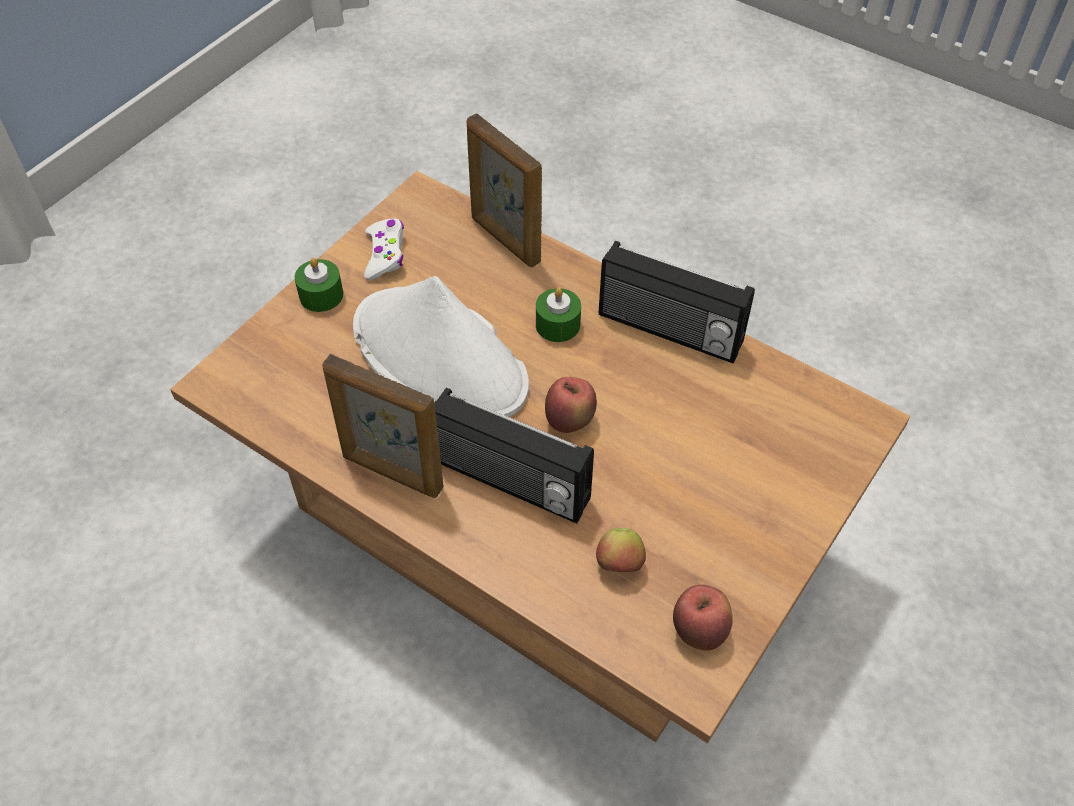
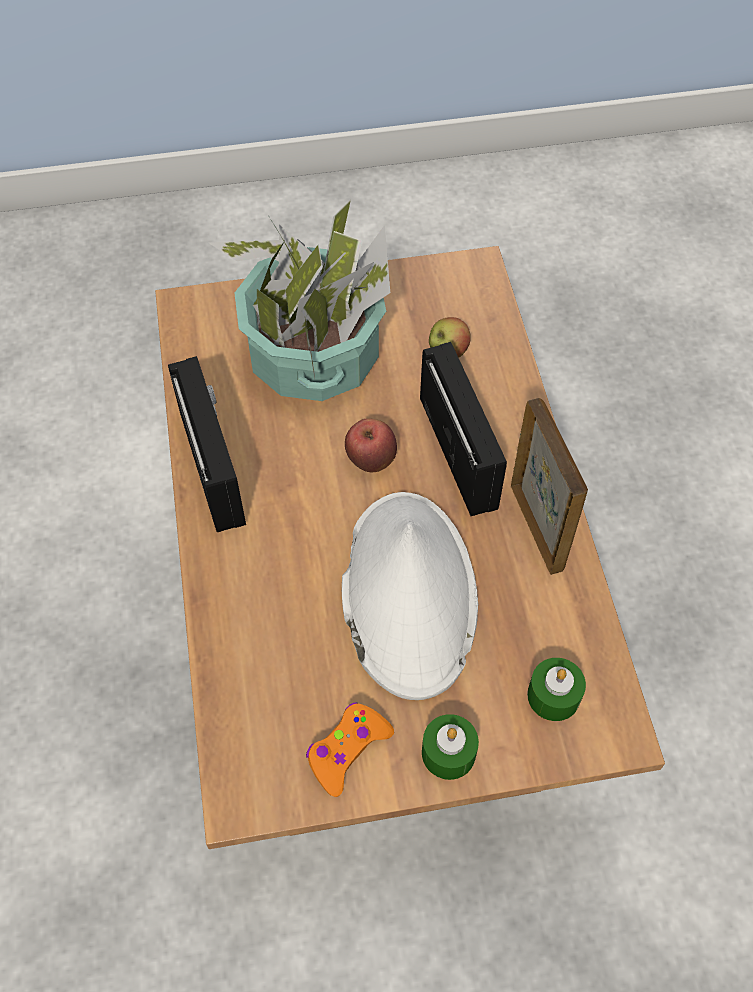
camera: 135 degrees left, 5 degrees up
white game controller [364,219,404,280] -> orange game controller [306,703,394,797]
picture frame [466,113,542,268] -> none
green candle [536,287,581,342] -> green candle moved to [527,658,586,721]
apple [673,585,733,651] -> none
none -> potted plant [209,200,390,401]

